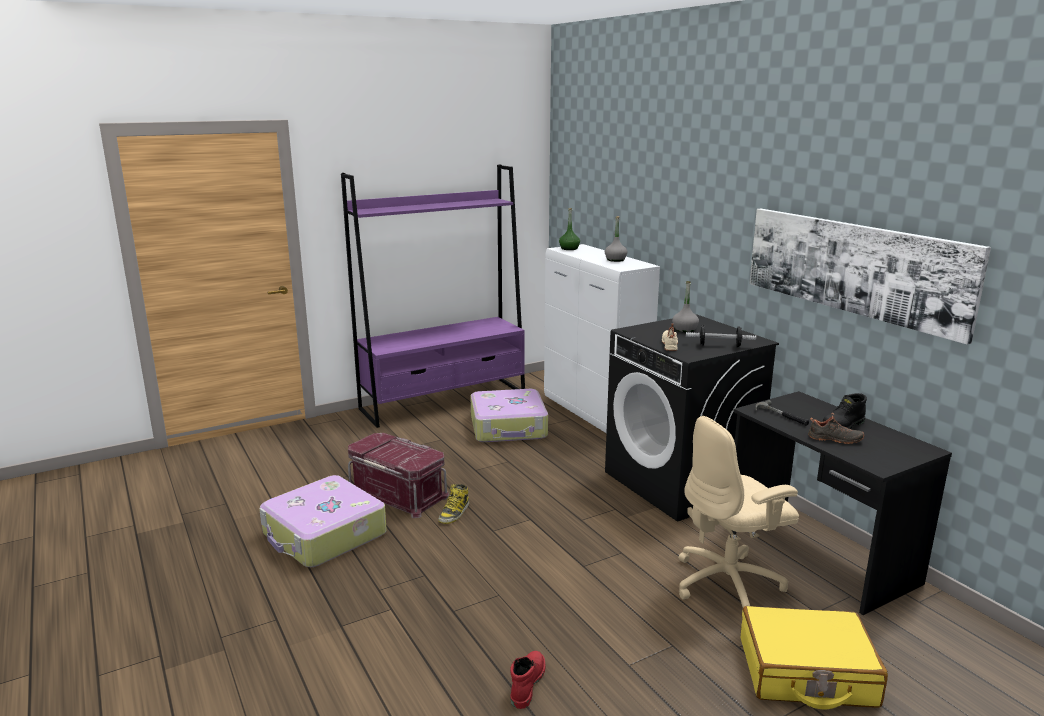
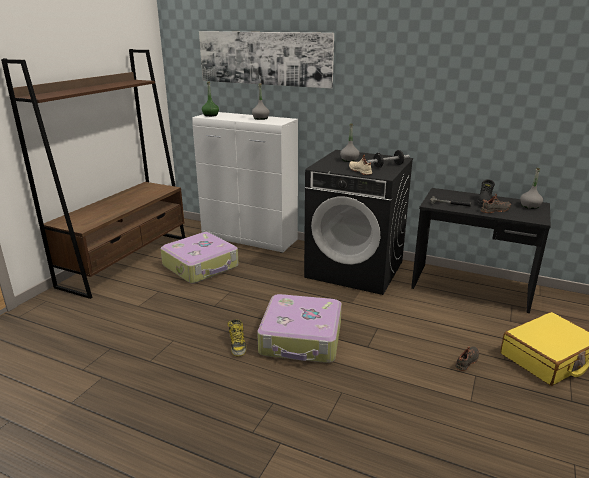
camera: 35 degrees left, 5 degrees up
suitcase [259,475,387,567] -> suitcase moved to [257,294,342,363]
purple bookcase [341,164,525,428] -> brown bookcase [1,49,185,299]
red storage box [348,433,449,518] -> none
red boot [510,651,546,709] -> none
beige office chair [678,416,799,611] -> none
picture [749,209,991,345] -> picture moved to [199,31,334,89]
none -> black shoe [455,346,479,371]
none -> grey bottle [520,168,543,209]

